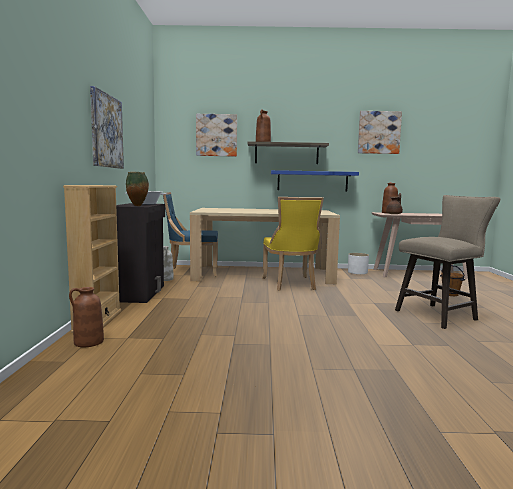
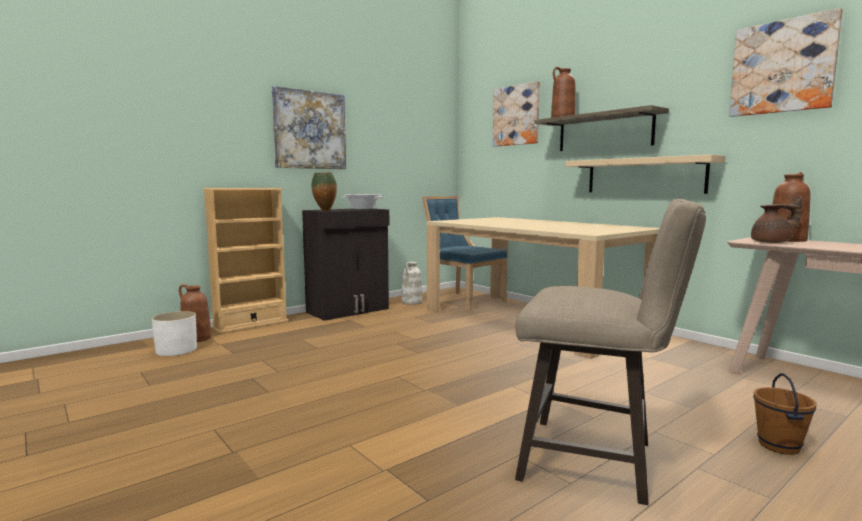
camera: 50 degrees right, 0 degrees up
yellow chair [262,197,324,291] -> none
blue shelf [271,170,359,192] -> beige shelf [565,155,725,194]
white planter [348,253,369,274] -> white planter moved to [152,311,197,356]

